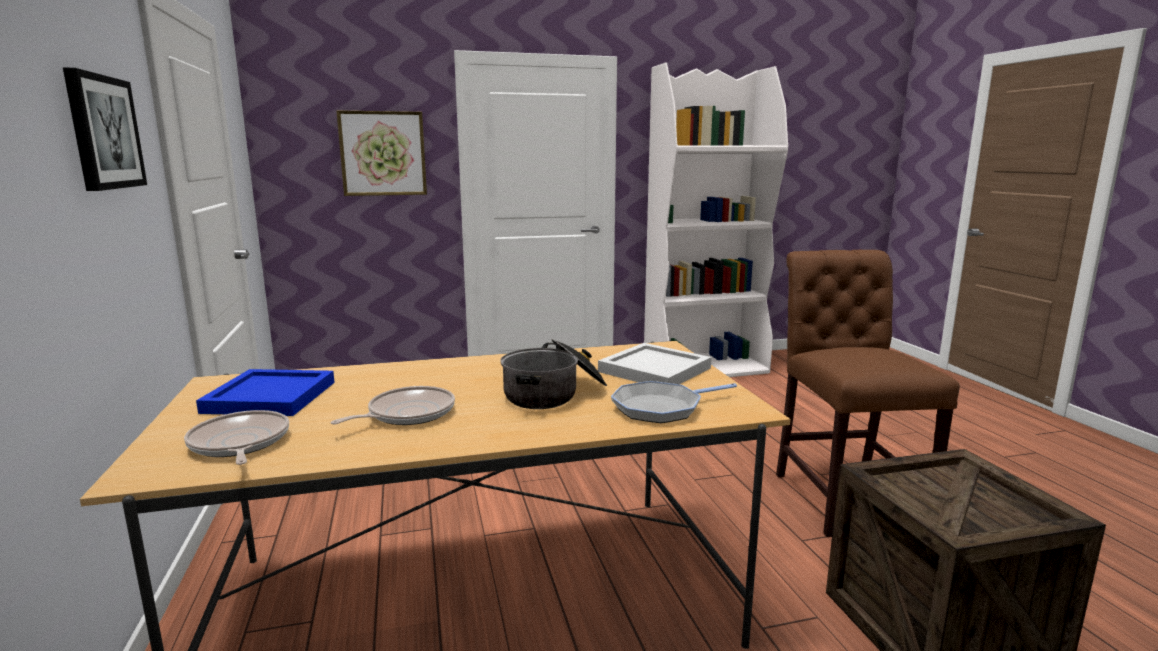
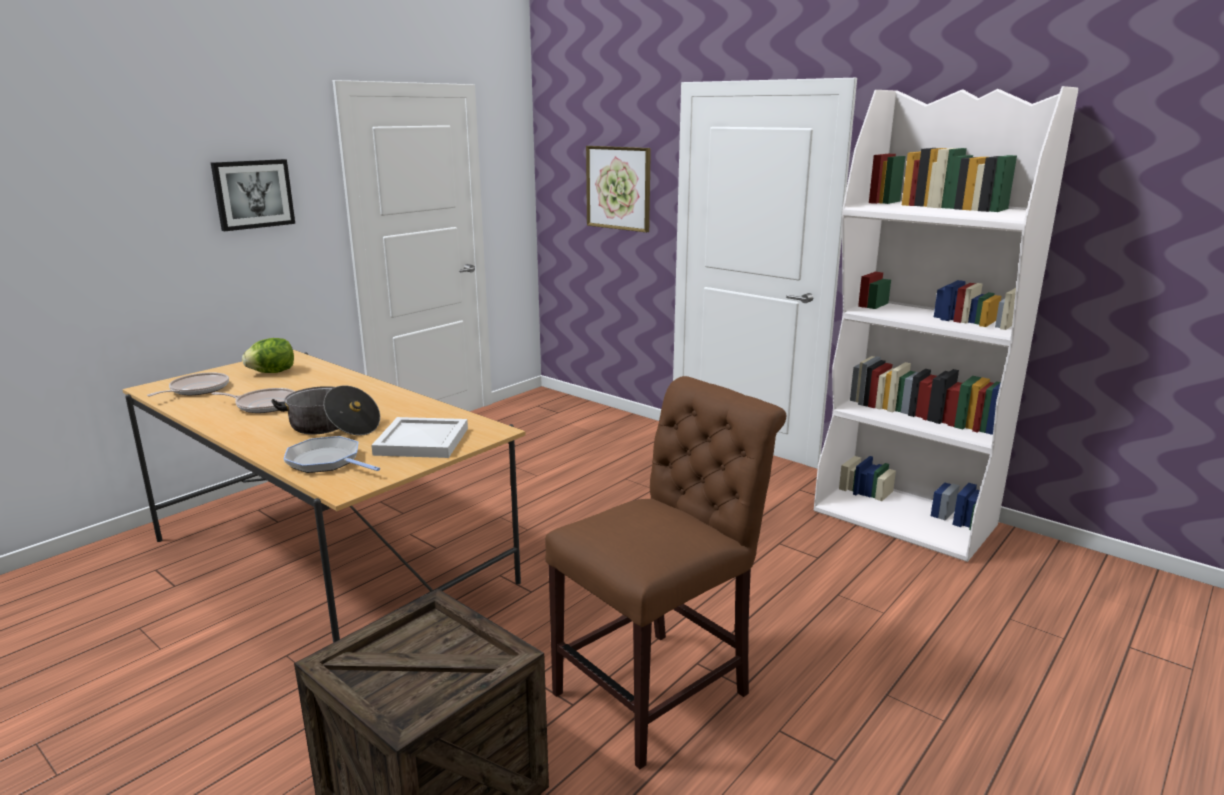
camera: 55 degrees right, 5 degrees up
blue tray [196,369,335,416] -> lettuce [242,338,294,373]

